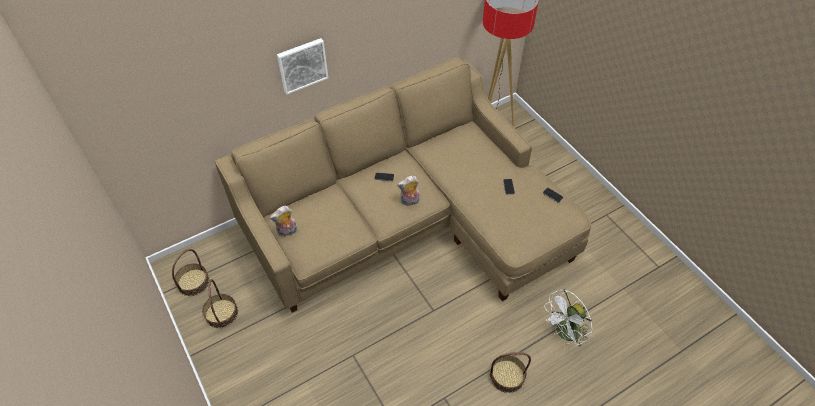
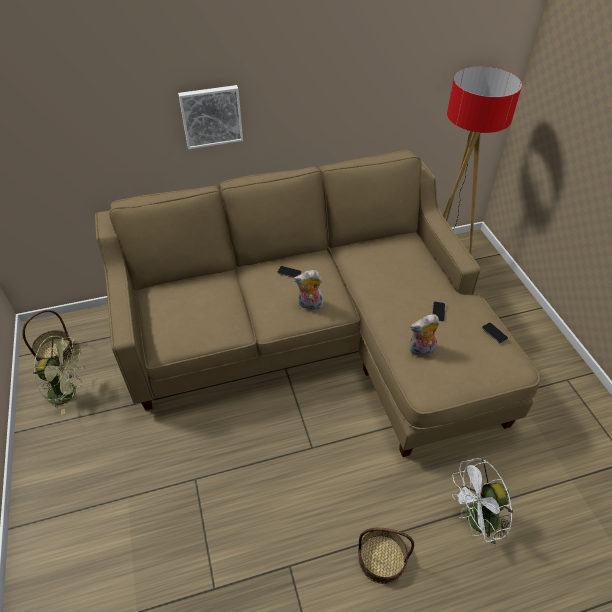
camera: 15 degrees right, 5 degrees down
basket [202,279,238,328] -> green fan [33,335,85,415]
plush toy [270,206,297,237] -> plush toy moved to [409,314,440,356]

